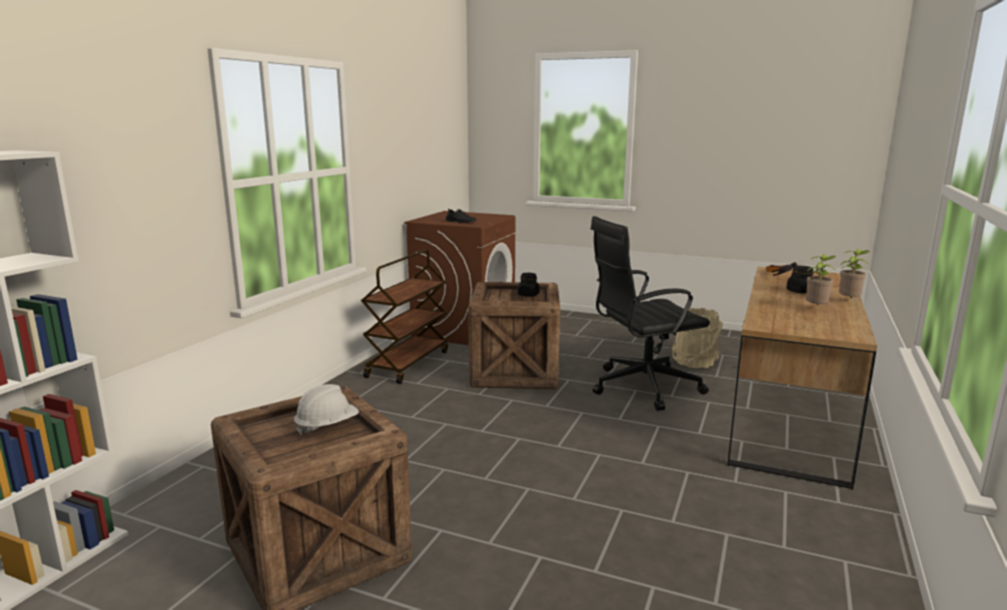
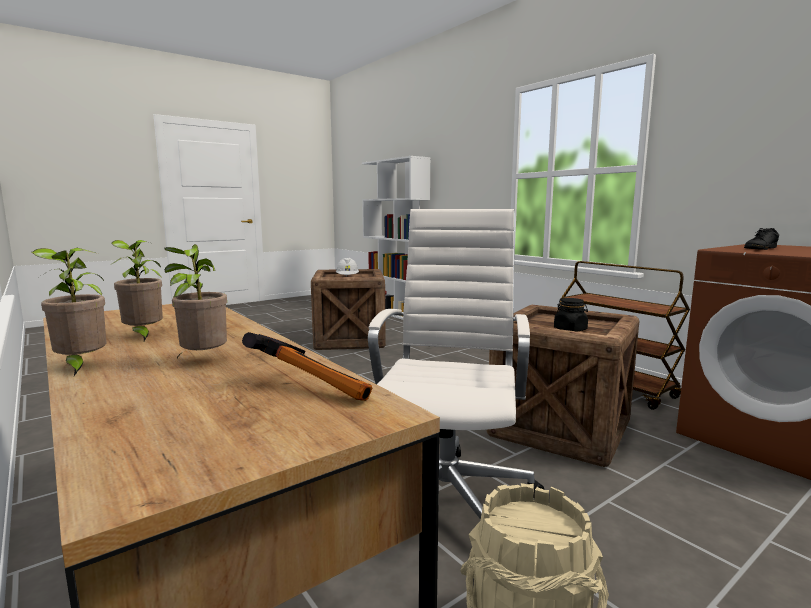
camera: 120 degrees right, 5 degrees down
black office chair [591,216,710,411] -> white office chair [368,209,544,520]
black jar [786,266,814,293] -> potted plant [164,244,227,358]

